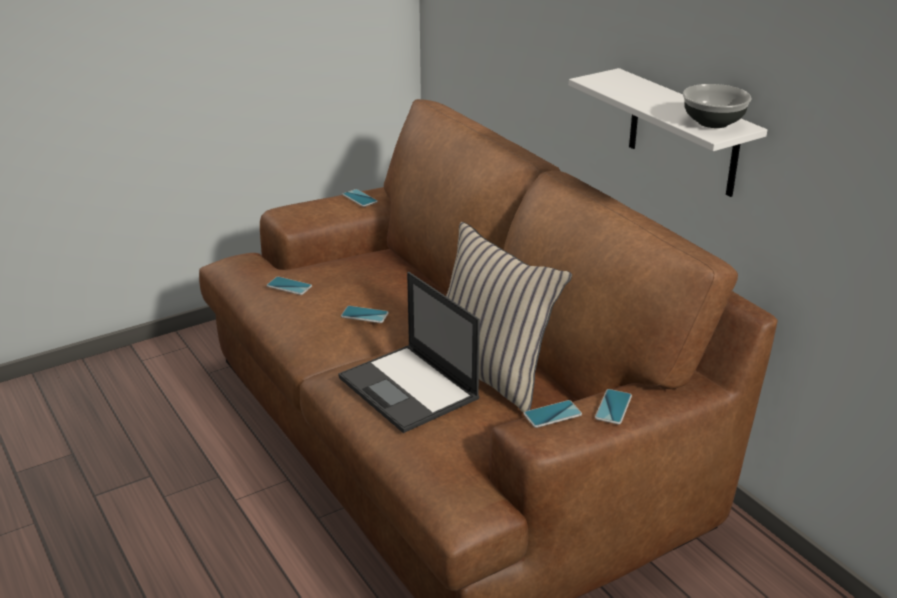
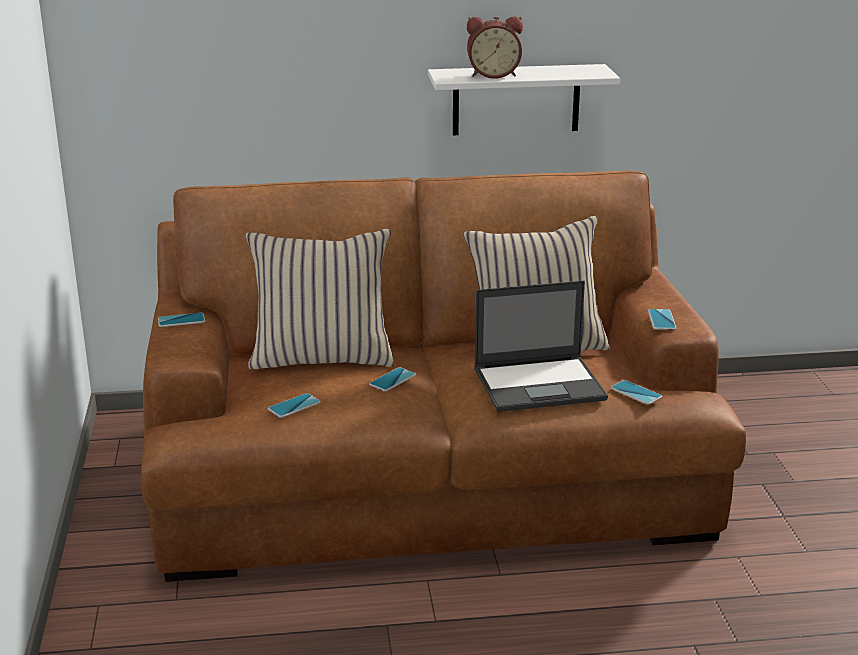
camera: 65 degrees left, 5 degrees down
phone [595,389,632,424] -> phone moved to [611,380,662,405]
bowl [683,84,752,128] -> none
none -> beige pillow [246,229,394,369]
none -> alarm clock [467,16,523,79]

